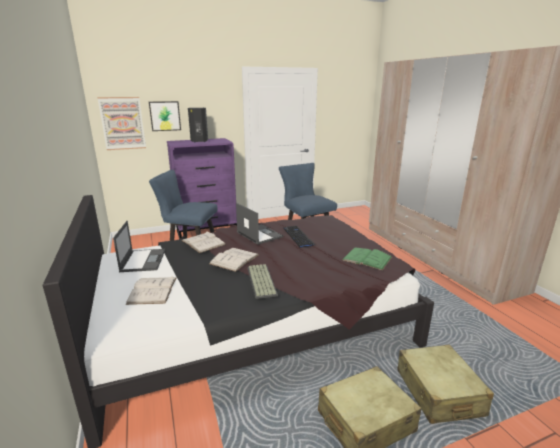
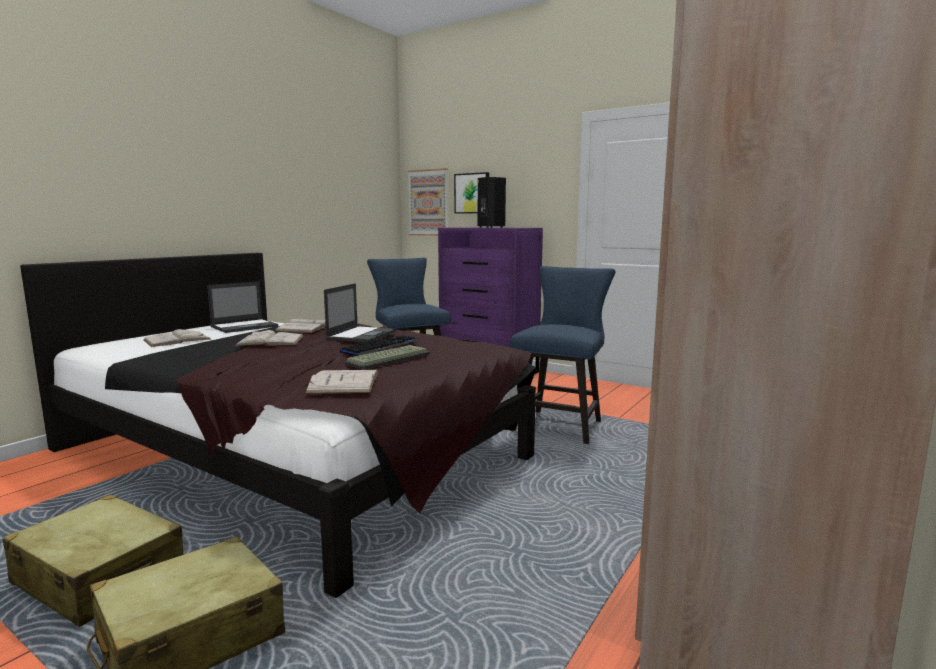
camera: 55 degrees right, 10 degrees down
keyboard [248,264,278,299] -> keyboard moved to [345,345,430,370]
green book [342,248,392,270] -> white book [305,370,378,394]

